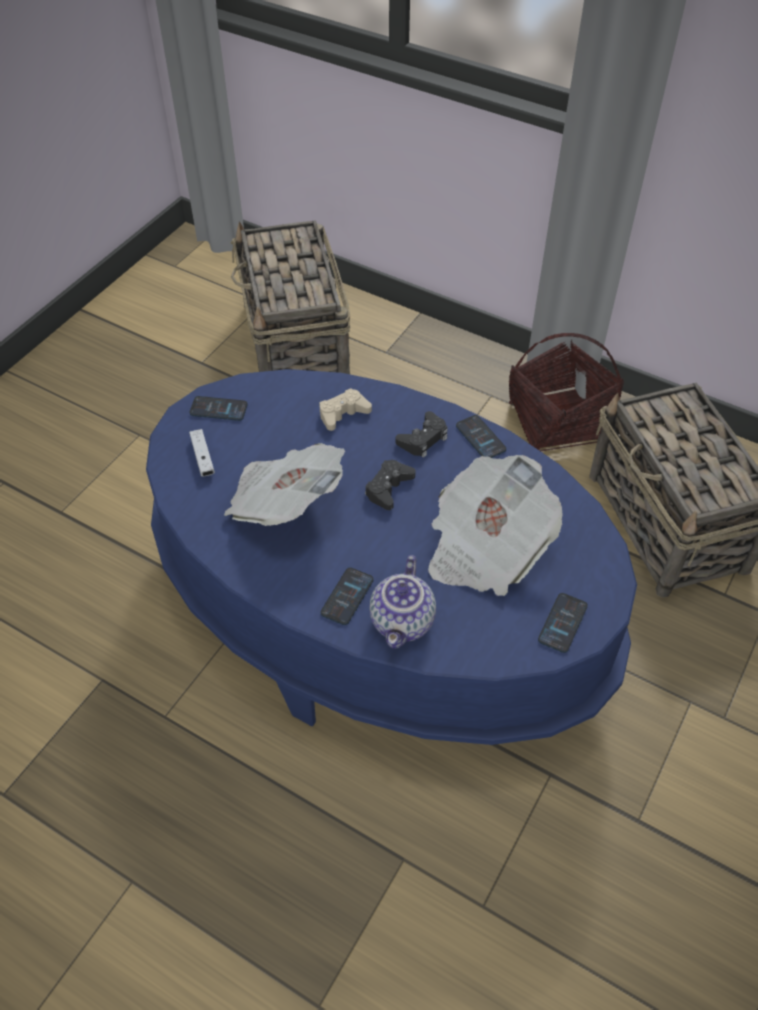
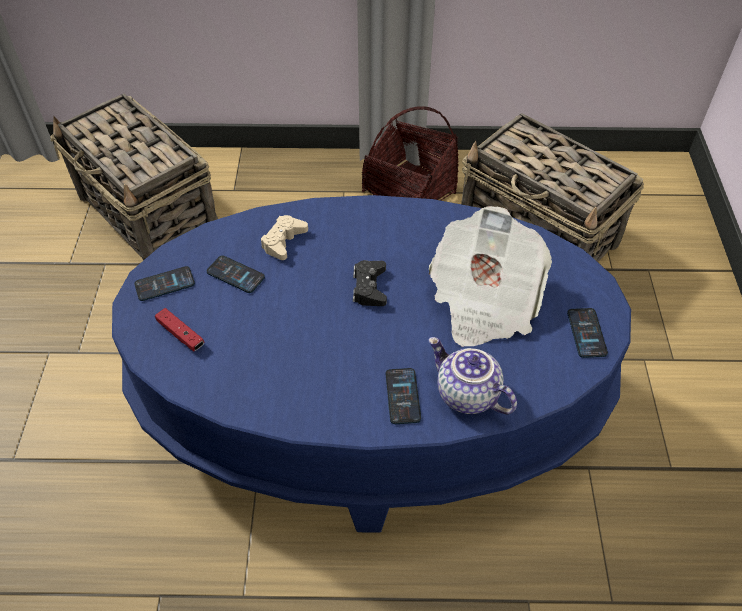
camera: 30 degrees left, 0 degrees up
white game controller [189,429,215,477] -> red game controller [155,308,205,351]
newspaper [224,443,345,526] -> none
teapot [370,555,436,649] -> teapot turned 150 degrees clockwise [429,337,517,414]
black game controller [395,411,448,458] -> none
phone [456,415,507,458] -> phone moved to [207,255,265,293]

